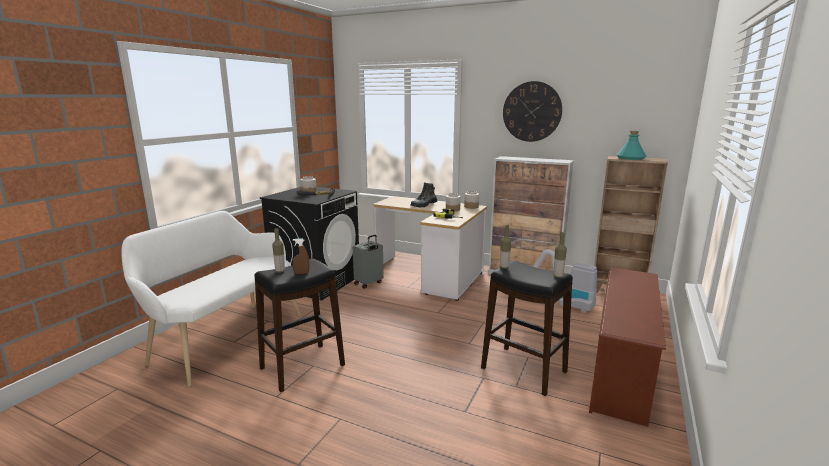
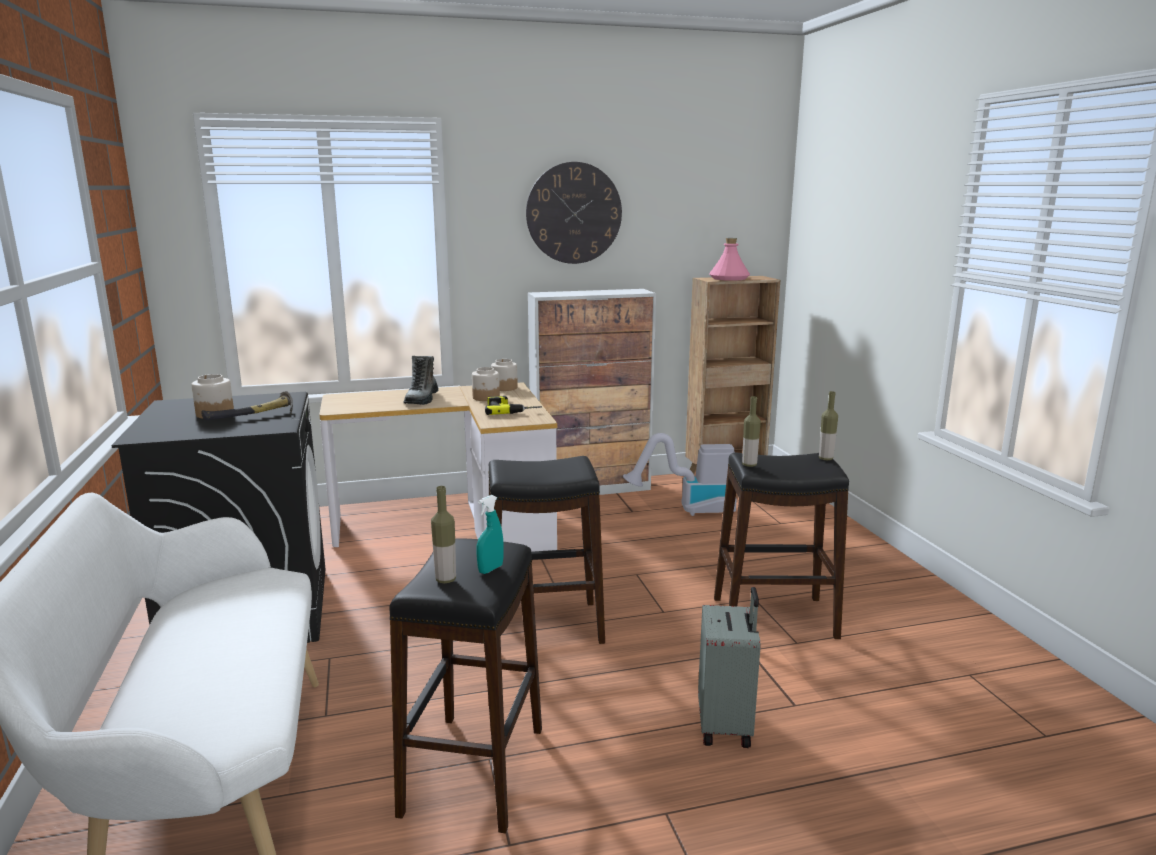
camera: 40 degrees left, 0 degrees up
brown spray bottle [292,238,309,274] -> turquoise spray bottle [477,495,503,574]
grey suitcase [353,235,384,289] -> grey suitcase moved to [698,587,761,748]
brown shoe rack [589,267,666,427] -> none
turquoise bottle [616,131,646,160] -> pink bottle [709,238,750,281]
none -> black stool [488,456,605,644]

